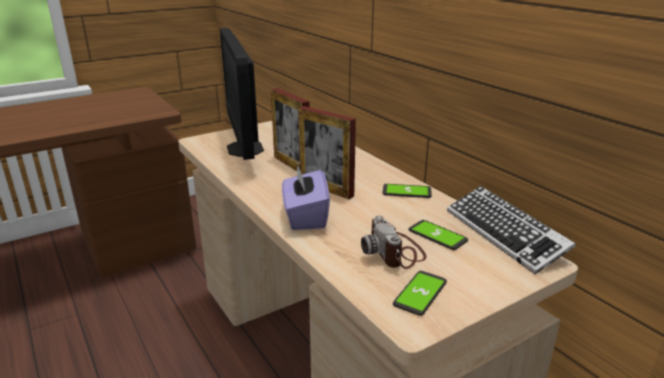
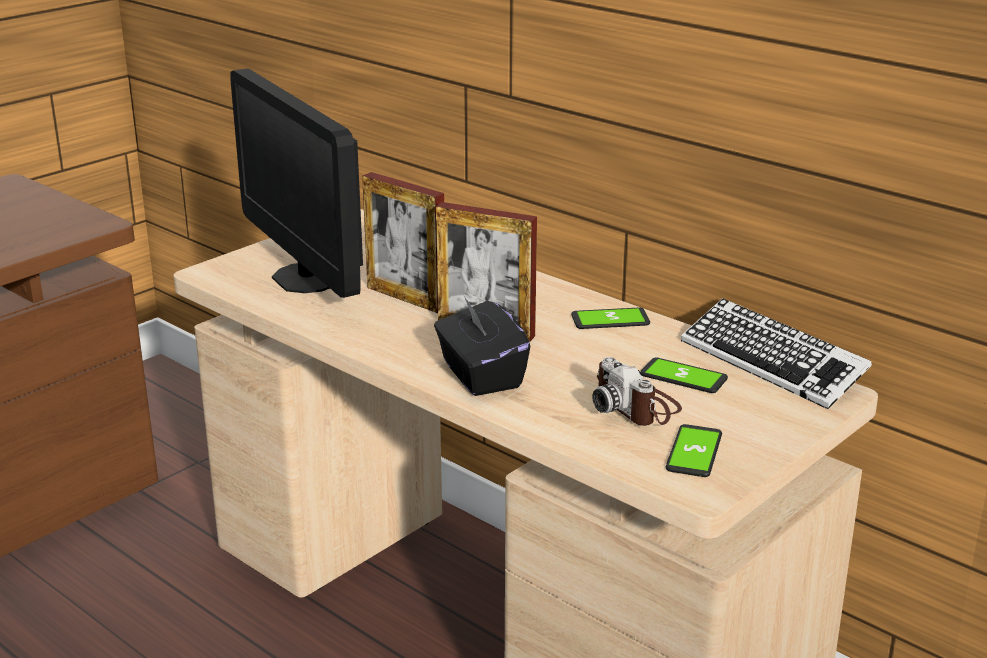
camera: 15 degrees left, 0 degrees up
purple tissue box [282,164,330,230] -> black tissue box [434,294,530,396]

